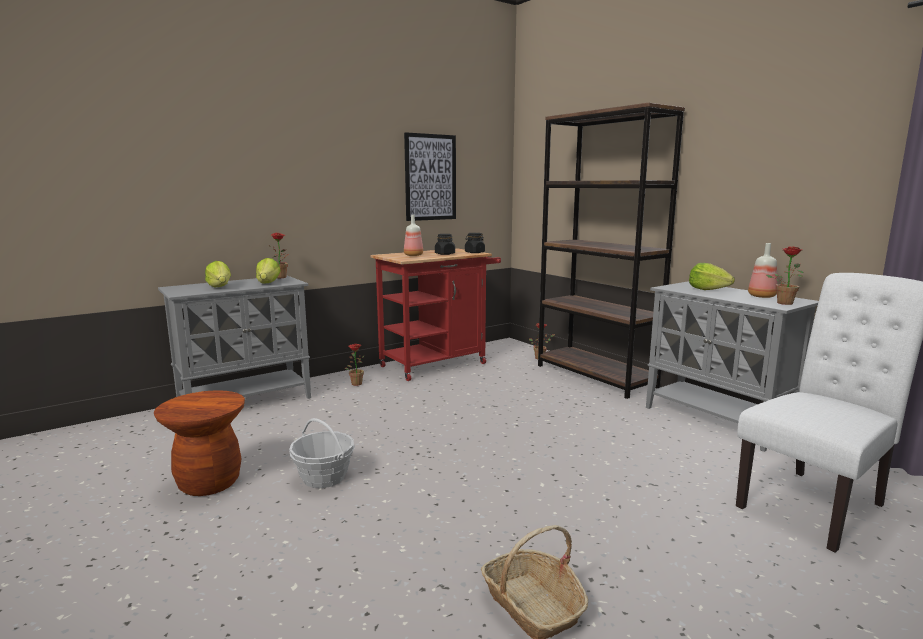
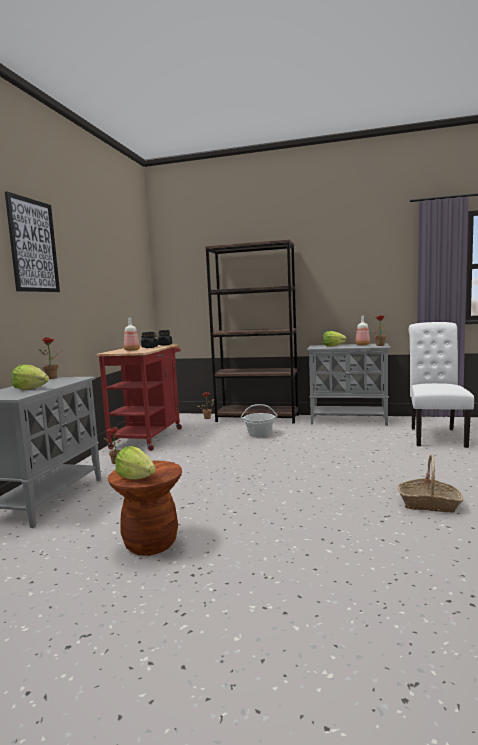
camera: 40 degrees left, 5 degrees down
lettuce [256,258,281,284] -> lettuce moved to [115,446,156,480]
basket [289,418,355,488] -> basket moved to [241,404,278,437]
picture [404,132,456,221] -> picture moved to [5,191,60,292]

